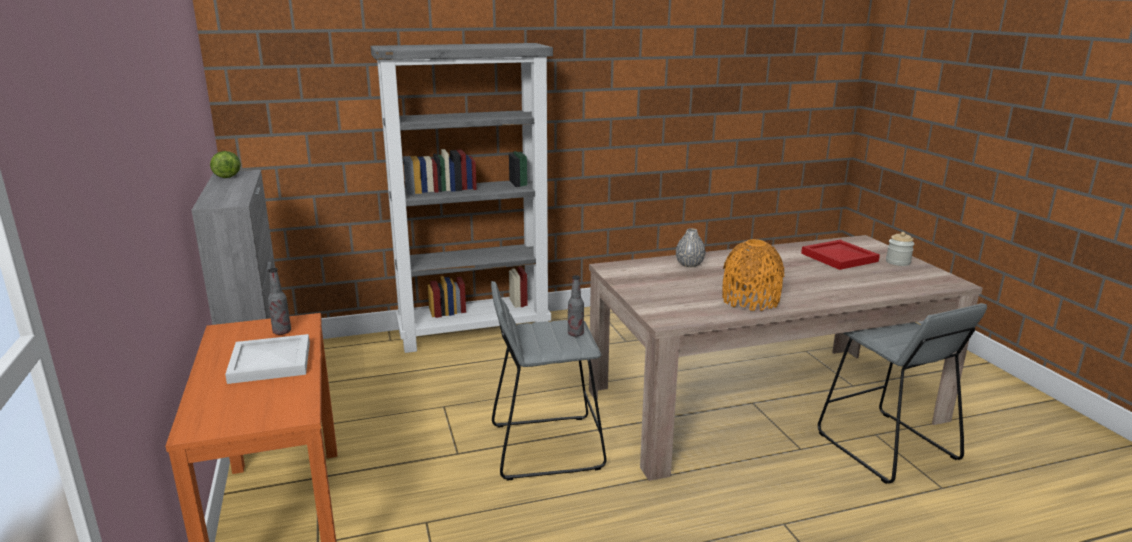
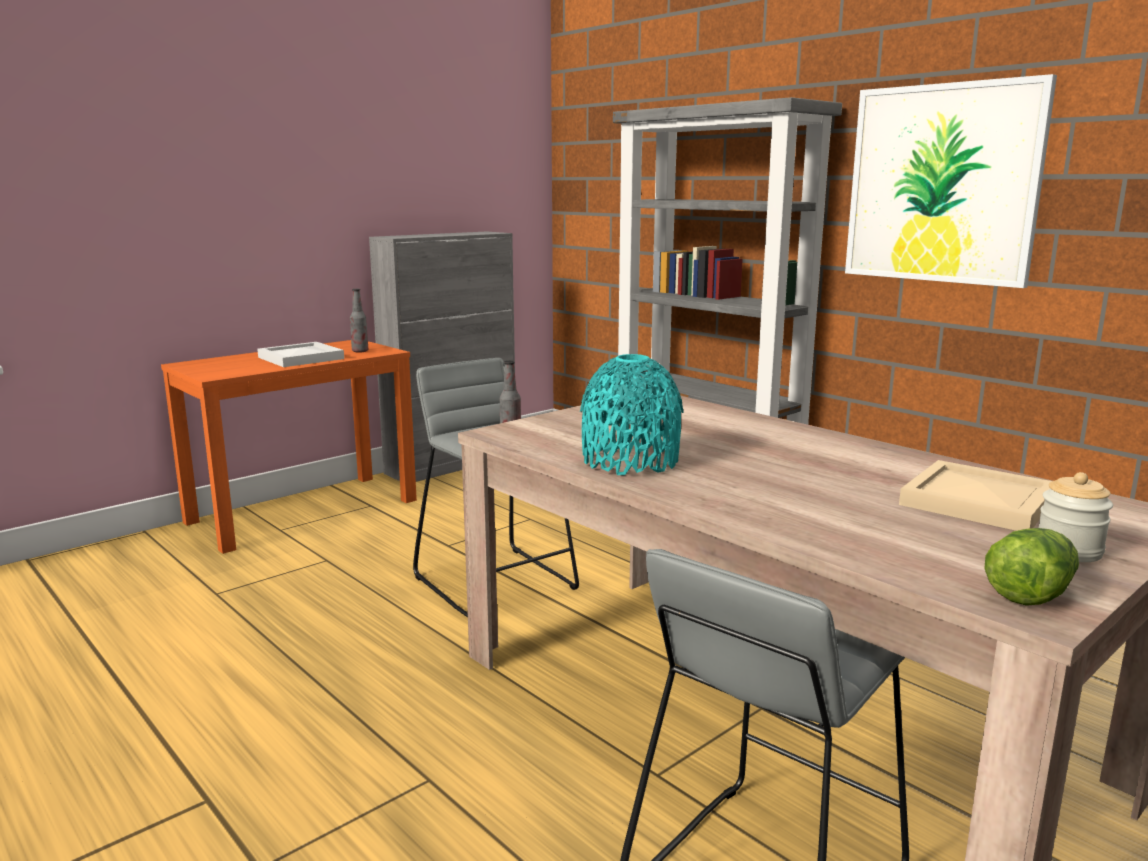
camera: 65 degrees right, 5 degrees down
lettuce [210,151,241,178] -> lettuce moved to [984,528,1079,606]
grey vase [676,228,705,267] -> none
orange vase [722,239,784,311] -> turquoise vase [580,354,684,475]
red tray [801,240,880,270] -> beige tray [899,460,1052,531]
none -> picture [845,74,1057,288]

